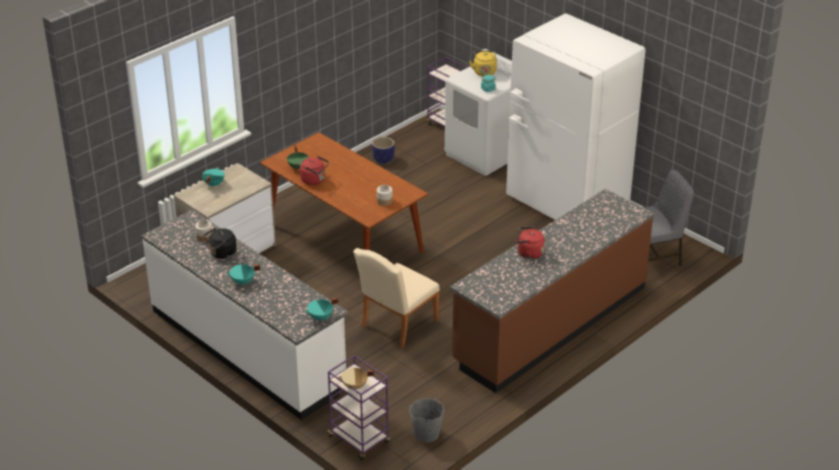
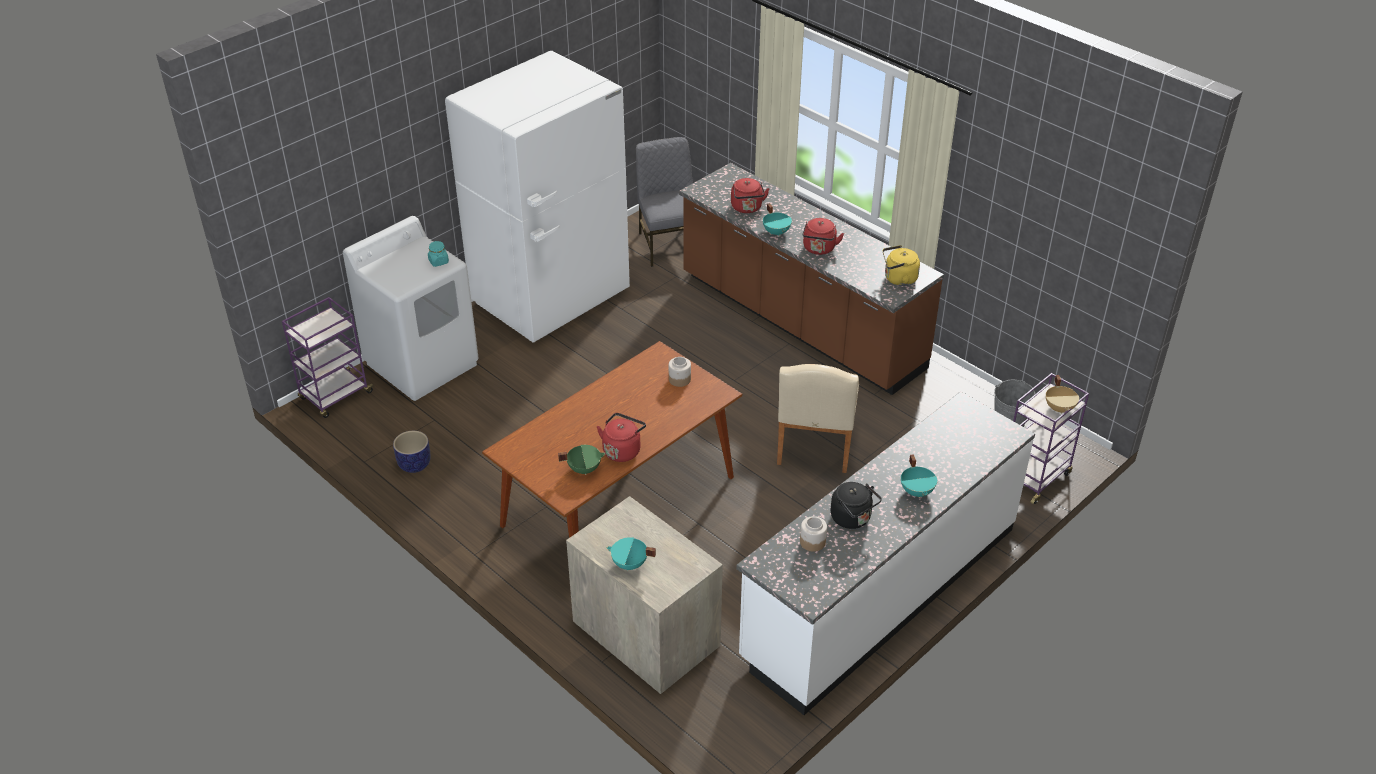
camera: 90 degrees left, 5 degrees up
turquoise cooking pot [305,297,338,321] -> turquoise cooking pot moved to [763,203,792,236]
beige chair [353,248,440,348] -> beige chair turned 60 degrees clockwise [777,364,859,473]
yellow kettle [469,50,497,76] -> yellow kettle moved to [883,245,920,286]
none -> red kettle [731,178,769,213]

